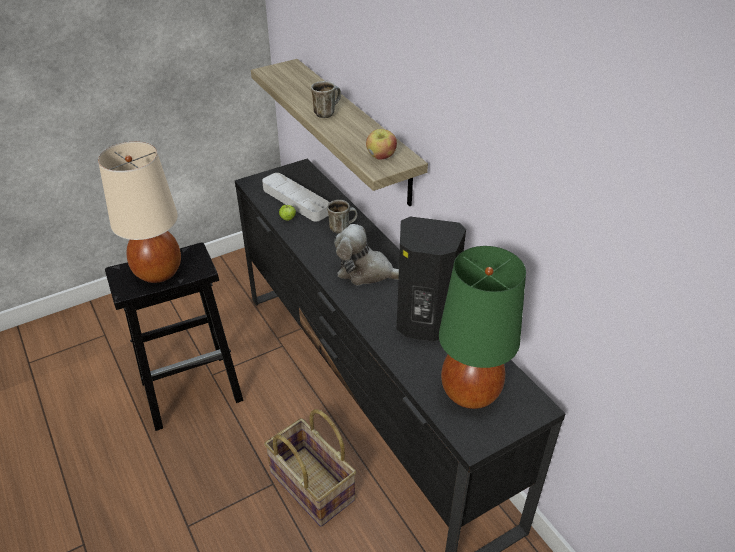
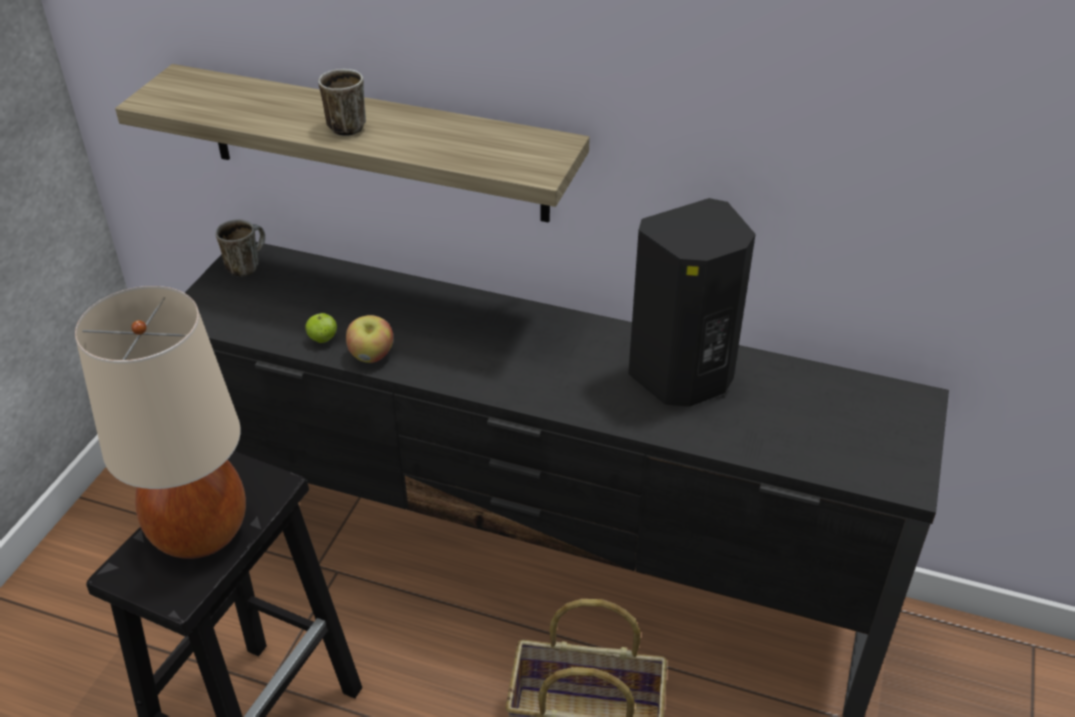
camera: 40 degrees left, 0 degrees up
grey tray [262,173,330,221] -> none
mug [327,200,358,234] -> mug moved to [216,219,265,277]
plush toy [334,224,399,285] -> none
apple [366,129,397,160] -> apple moved to [346,315,393,363]
green table lamp [439,246,526,409] -> none

